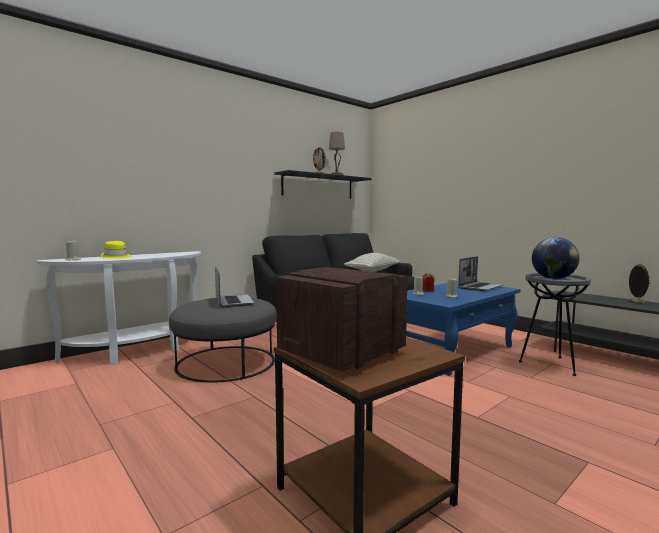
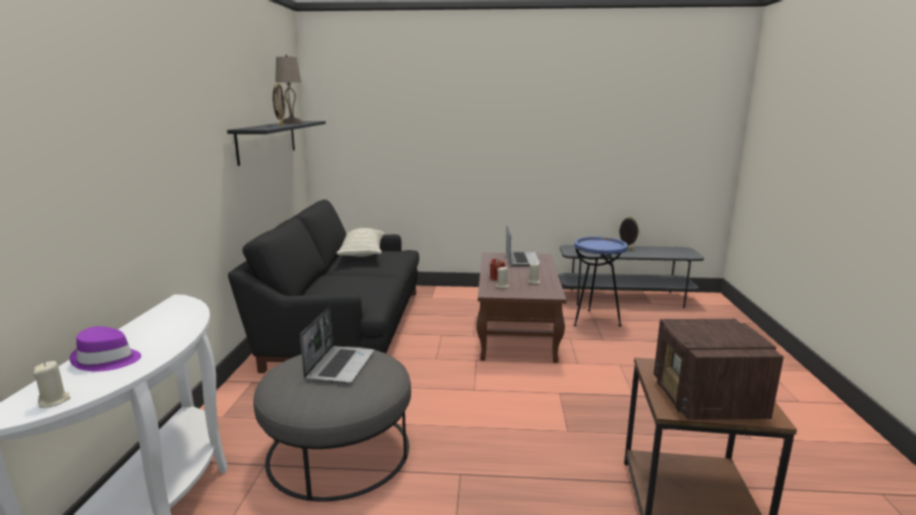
camera: 45 degrees left, 10 degrees up
yellow hat [101,241,132,259] -> purple hat [70,326,141,372]
laptop [215,267,254,307] -> laptop turned 75 degrees clockwise [300,307,374,384]
blue coffee table [406,281,521,376] -> brown coffee table [476,252,566,363]
grey side table [519,273,591,376] -> blue side table [574,237,628,327]
globe [532,237,580,279] -> none

